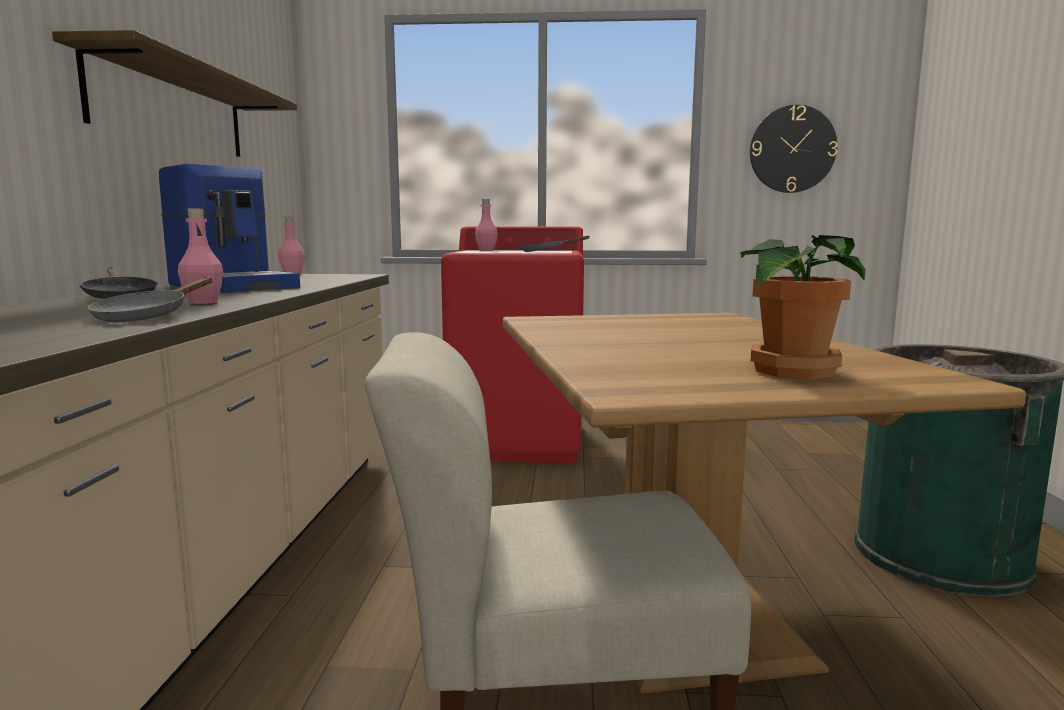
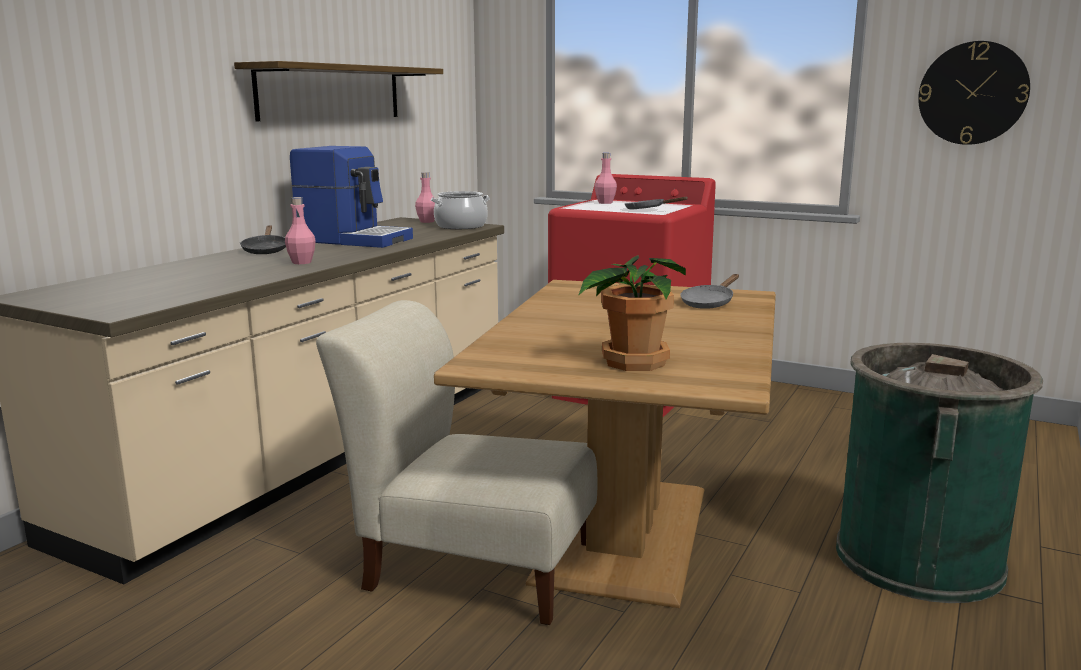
camera: 25 degrees right, 5 degrees up
grey frying pan [87,277,212,322] -> grey frying pan moved to [680,274,739,309]
coffee machine [159,164,300,293] -> coffee machine turned 45 degrees counterclockwise [290,146,413,248]
none -> cooking pot [431,191,490,229]

